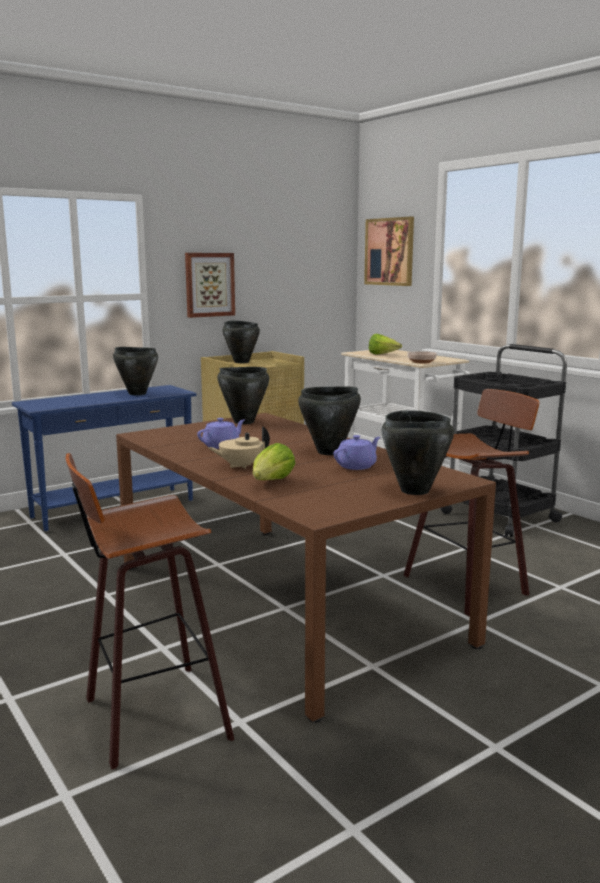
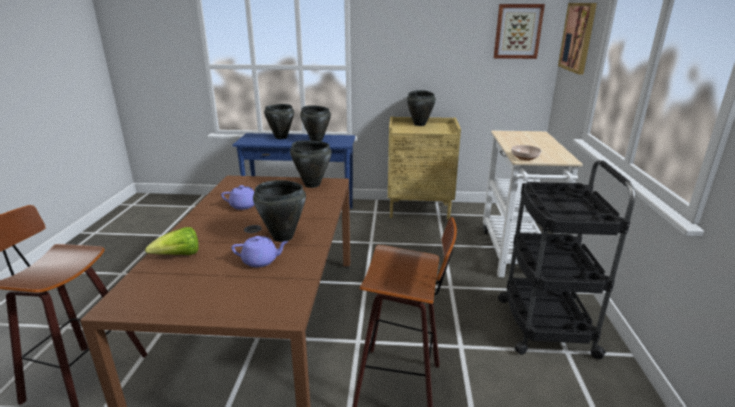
camera: 40 degrees right, 10 degrees up
picture [185,253,235,318] -> picture moved to [494,4,545,59]
beige teapot [208,426,270,469] -> none
lettuce [369,334,402,355] -> none
black cooking pot [381,410,454,495] -> black cooking pot moved to [264,104,294,139]

